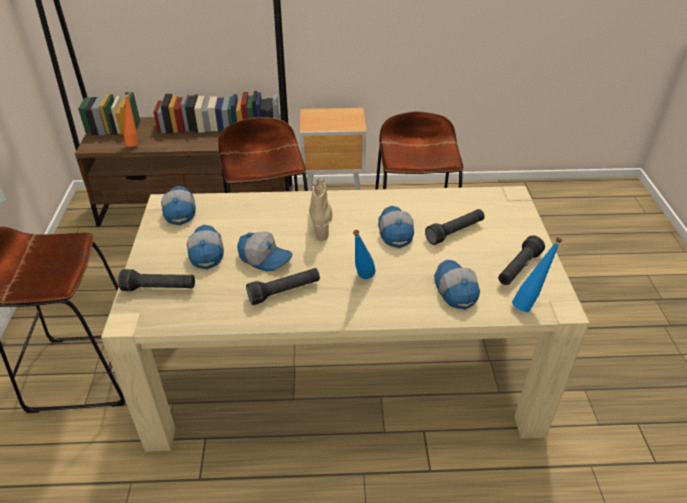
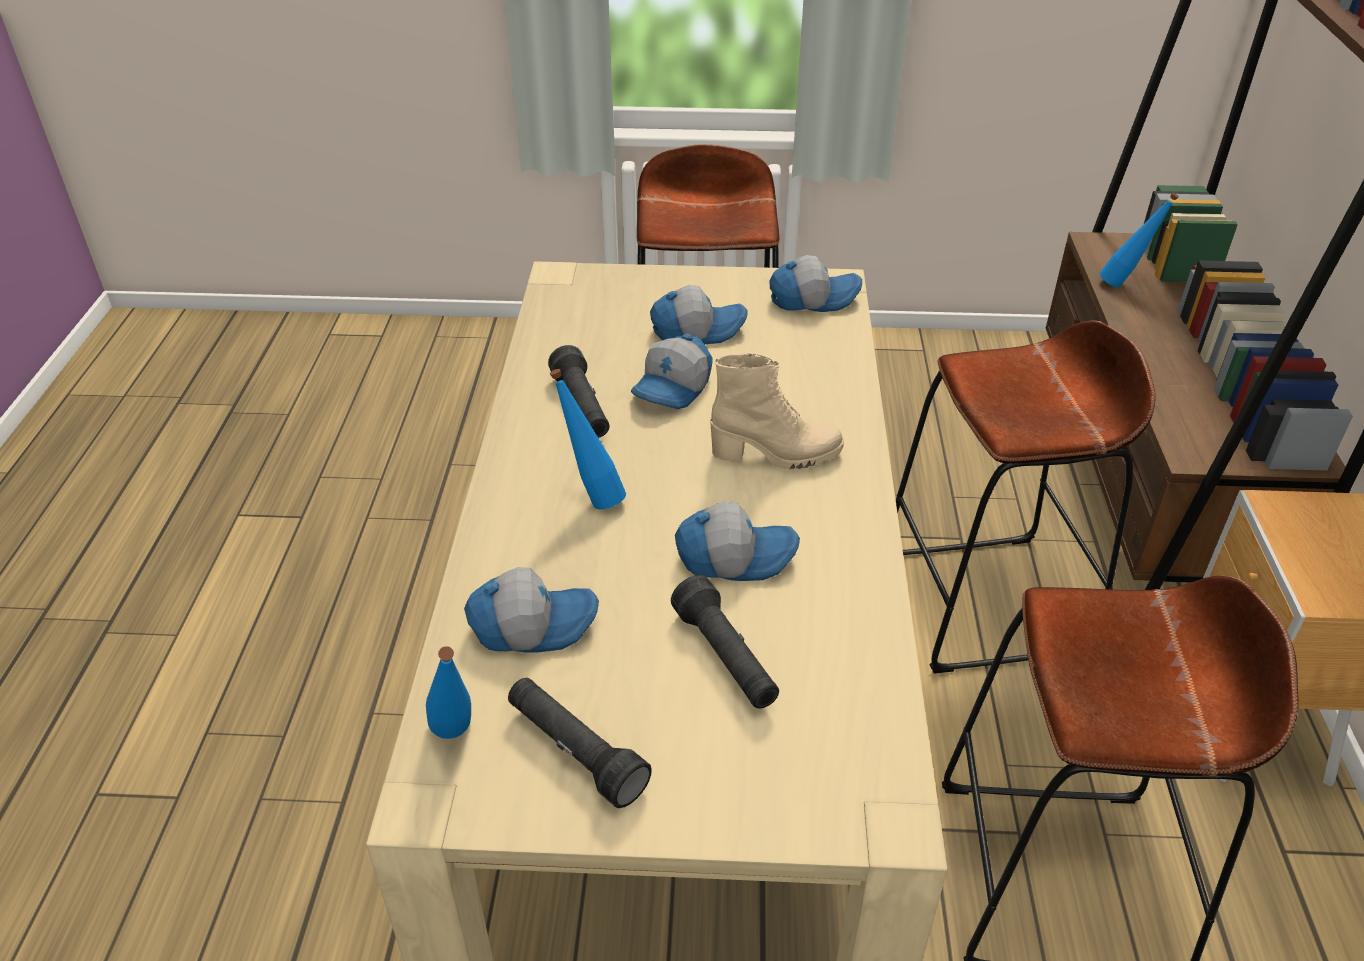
camera: 95 degrees right, 0 degrees up
black flashlight [118,269,195,291] -> none
orange bottle [124,92,138,147] -> blue bottle [1099,193,1179,287]

